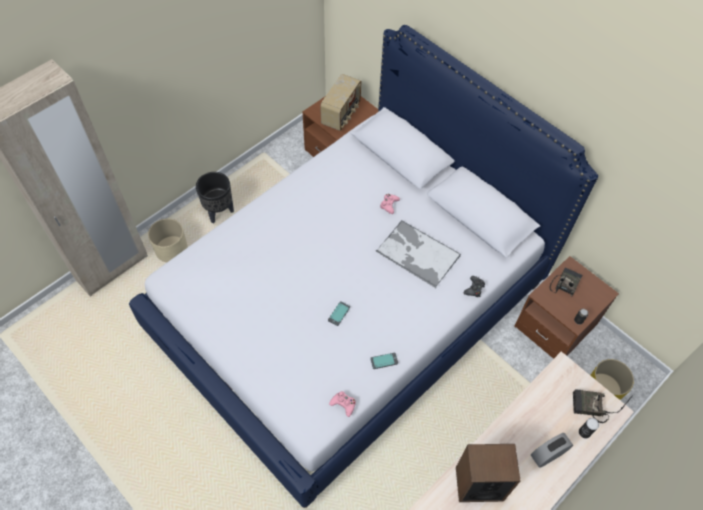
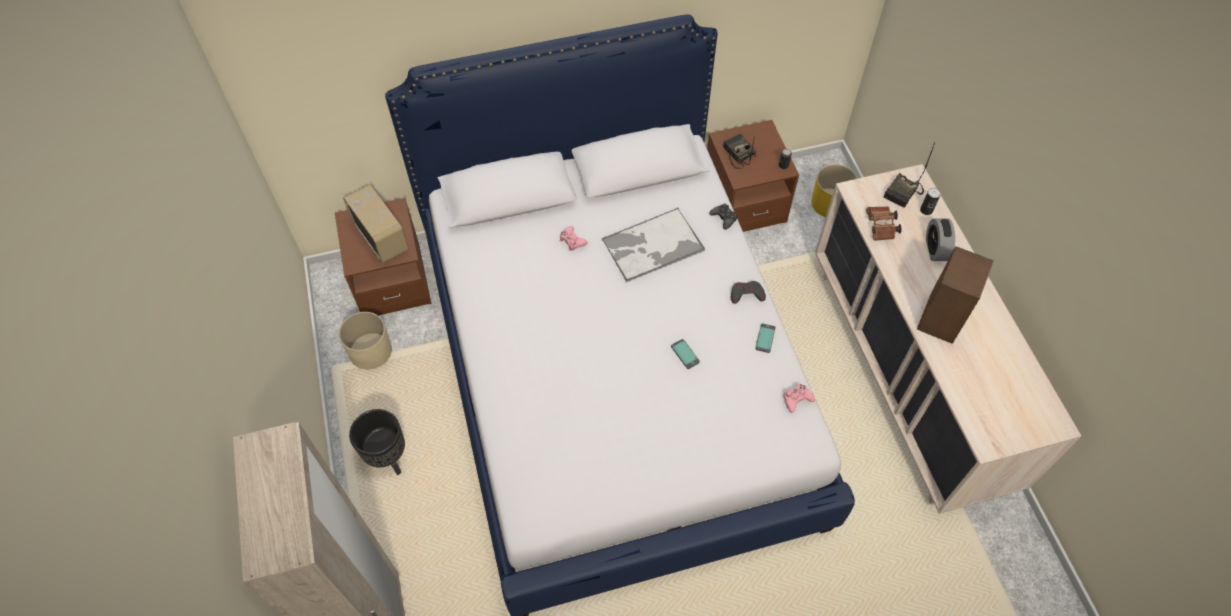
camera: 60 degrees left, 0 degrees up
beige planter [148,218,188,262] -> beige planter moved to [339,312,392,369]
none -> grey game controller [731,281,766,304]
none -> brown binoculars [866,206,902,241]

